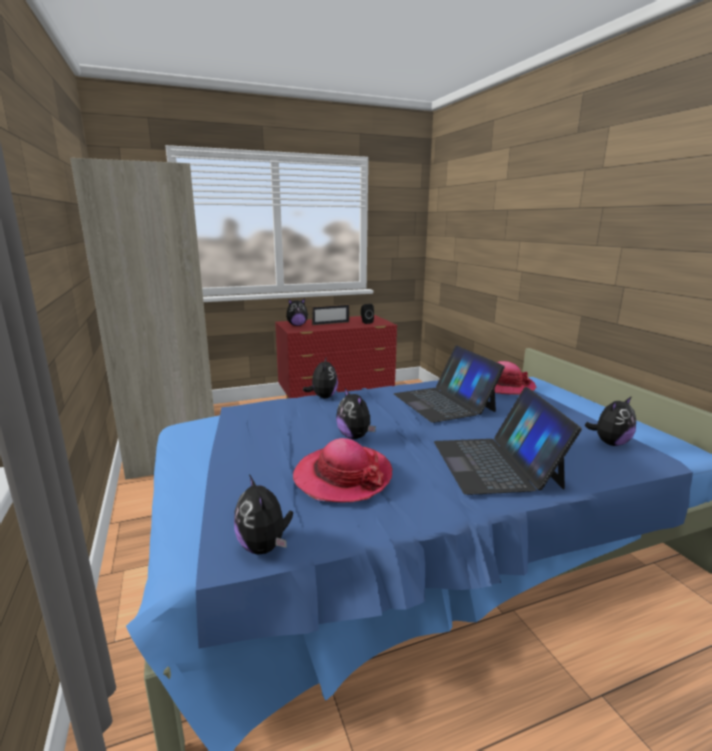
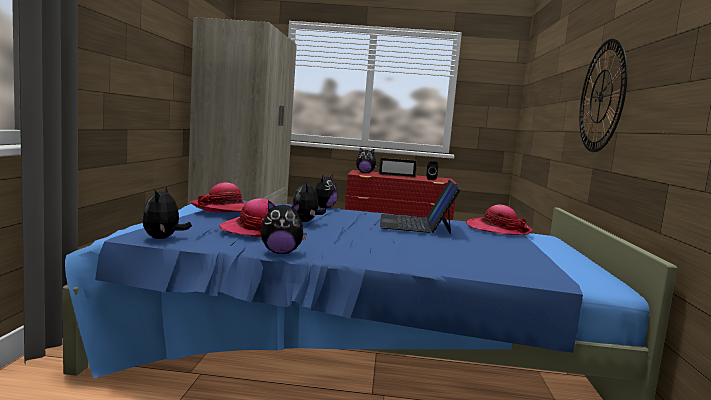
camera: 25 degrees right, 10 degrees down
laptop [434,387,582,495] -> none
plush toy [585,396,636,446] -> plush toy moved to [261,200,307,254]
none -> hat [190,182,246,213]
none -> wall clock [579,39,628,152]

